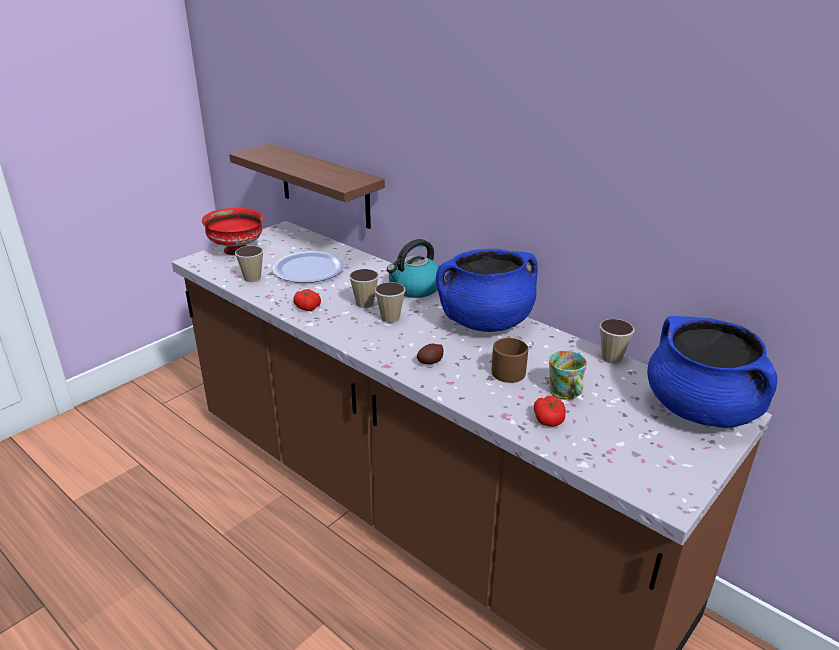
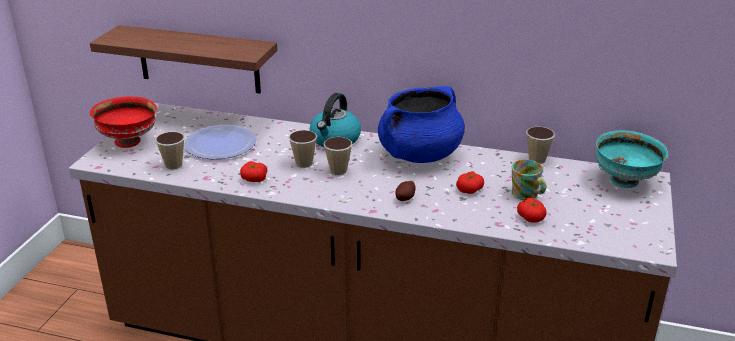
camera: 25 degrees left, 0 degrees up
brown mug [492,338,528,383] -> tomato [456,171,484,194]
blue cooking pot [647,316,777,428] -> turquoise bowl [596,130,668,188]

